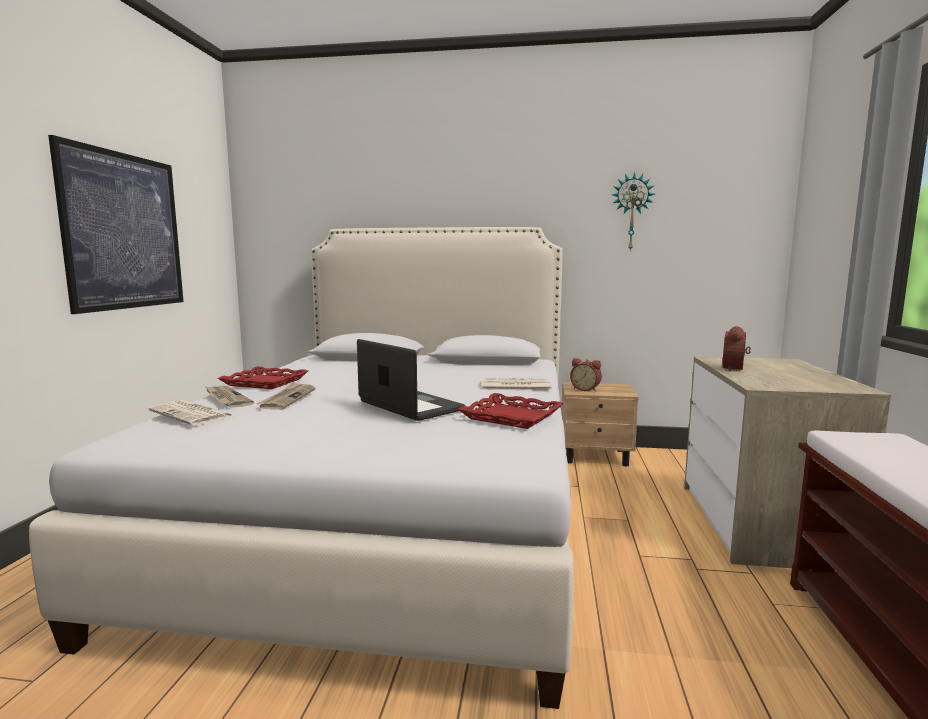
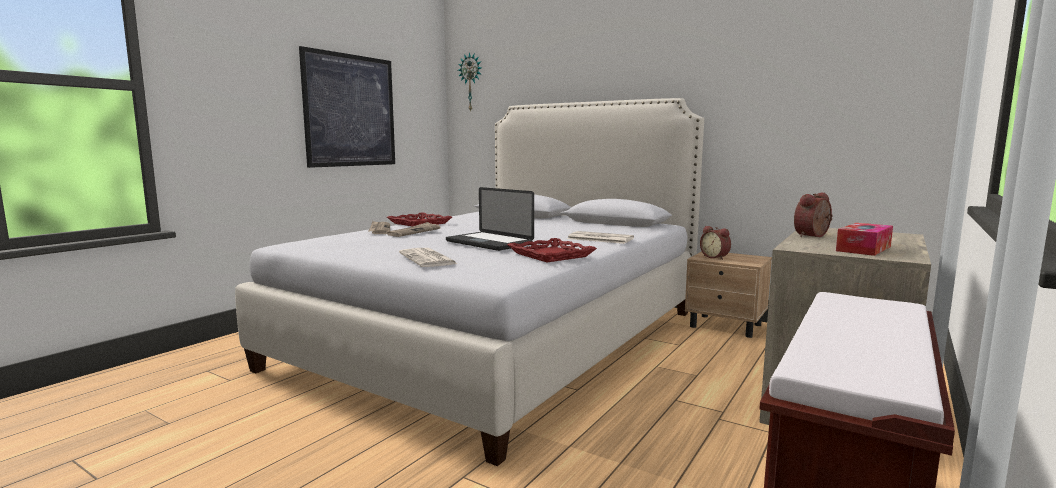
camera: 25 degrees right, 0 degrees up
newspaper [148,400,235,426] -> newspaper moved to [399,248,458,267]
laptop [357,339,465,421] -> laptop turned 150 degrees clockwise [446,187,534,251]
wall clock [612,172,655,252] -> wall clock moved to [458,52,482,112]
none -> tissue box [836,223,893,256]

